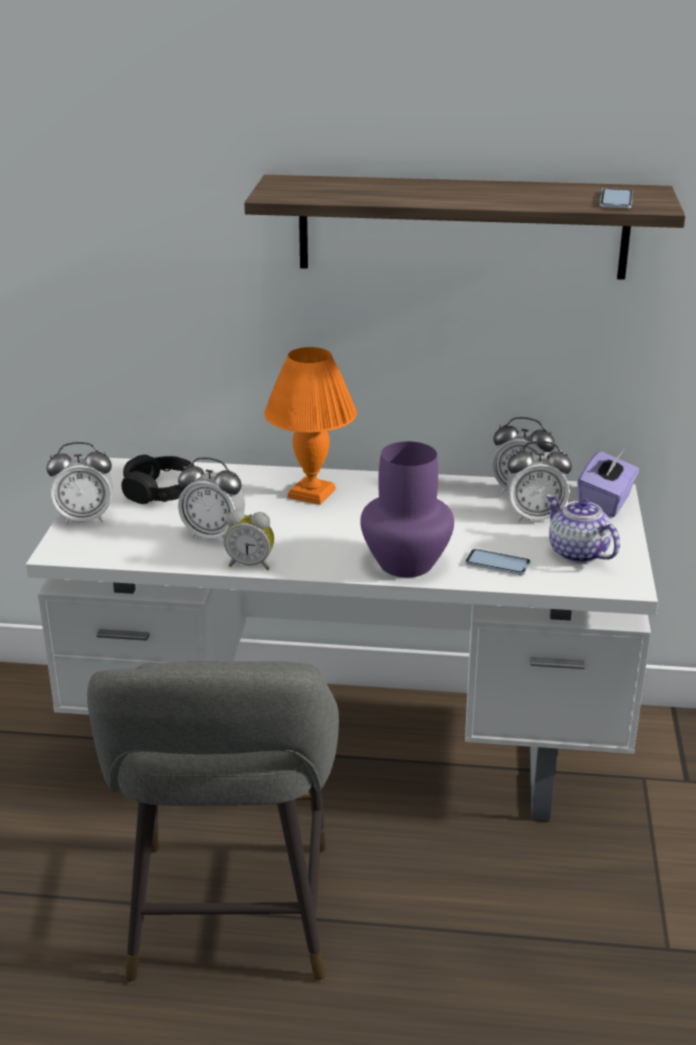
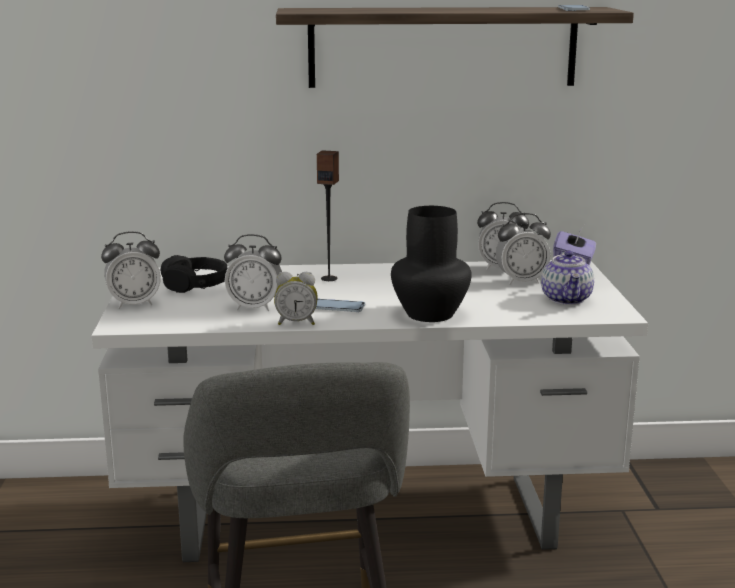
camera: 10 degrees left, 10 degrees down
orange table lamp [264,347,357,505] -> speaker [317,150,339,281]
purple vase [360,442,454,577] -> black vase [391,206,472,322]
phone [465,549,531,575] -> phone moved to [316,299,365,312]
teapot [546,494,620,563] -> teapot turned 135 degrees counterclockwise [541,250,594,305]

